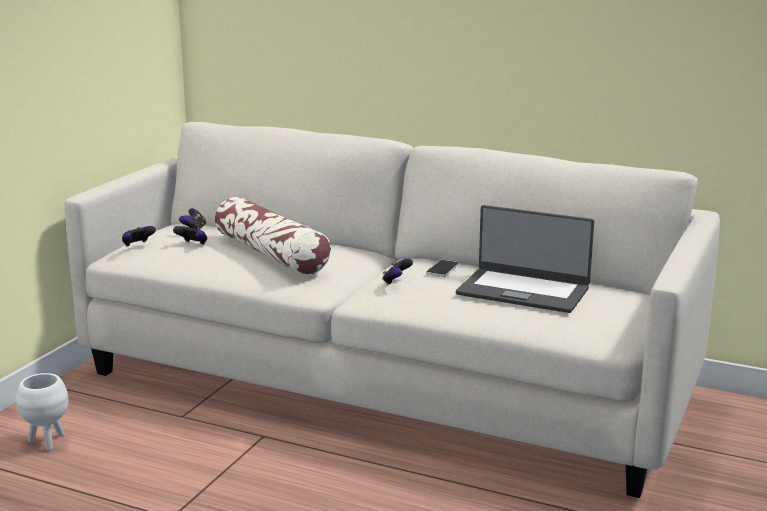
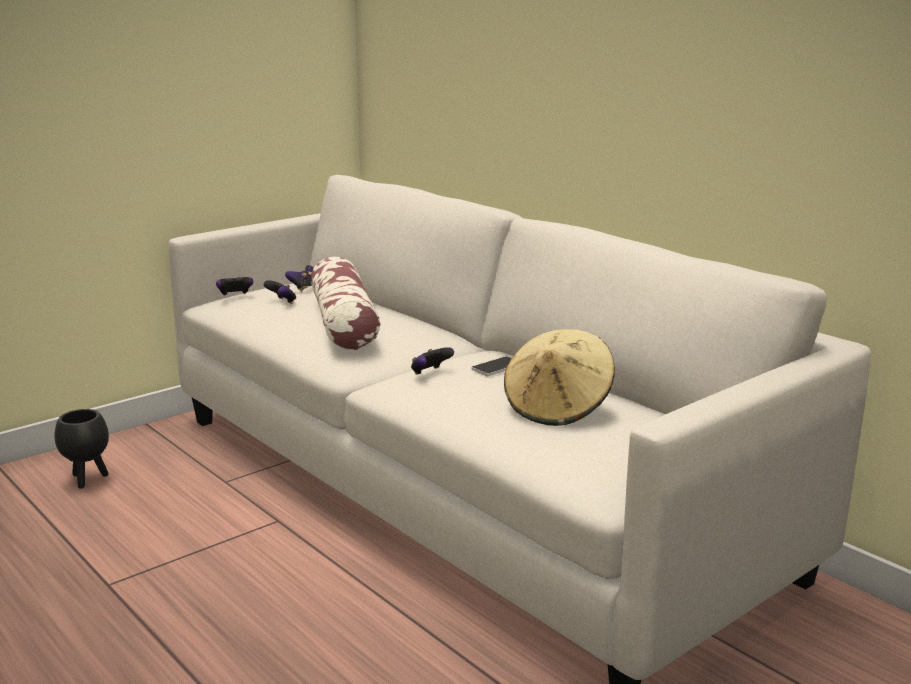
camera: 25 degrees right, 0 degrees up
white planter [16,373,68,451] -> black planter [55,409,109,489]
laptop [456,205,594,313] -> beige hat [504,329,615,426]

